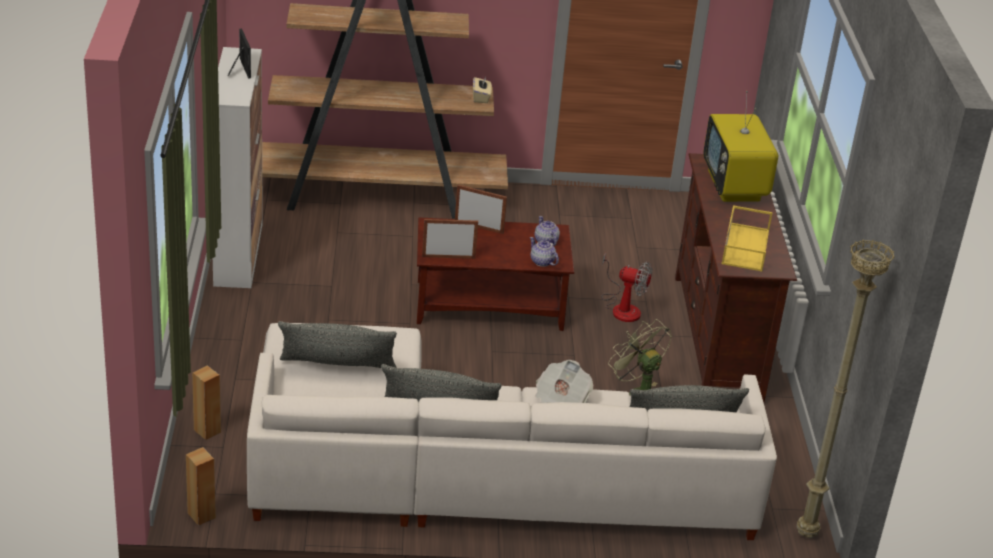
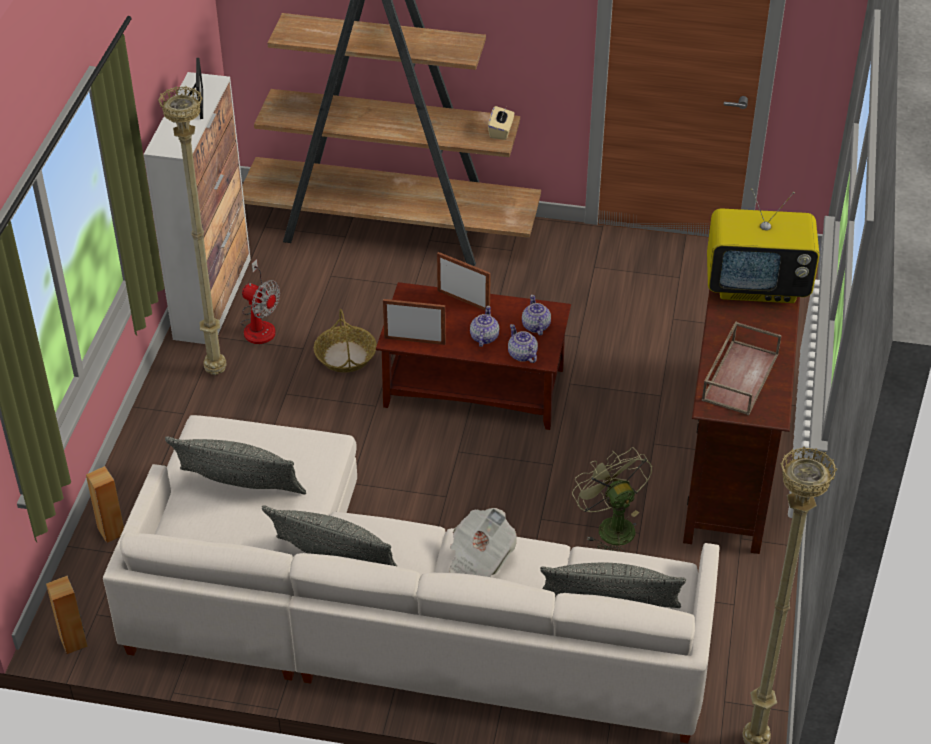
camera: 15 degrees right, 10 degrees up
fan [601,253,652,322] -> fan moved to [241,259,280,344]
television [703,91,778,202] -> television turned 90 degrees counterclockwise [707,188,819,303]
yellow tray [722,205,773,272] -> brown tray [702,321,782,415]
none -> beige floor lamp [158,86,226,375]
none -> basket [314,309,377,373]
none -> teapot [470,306,499,347]

